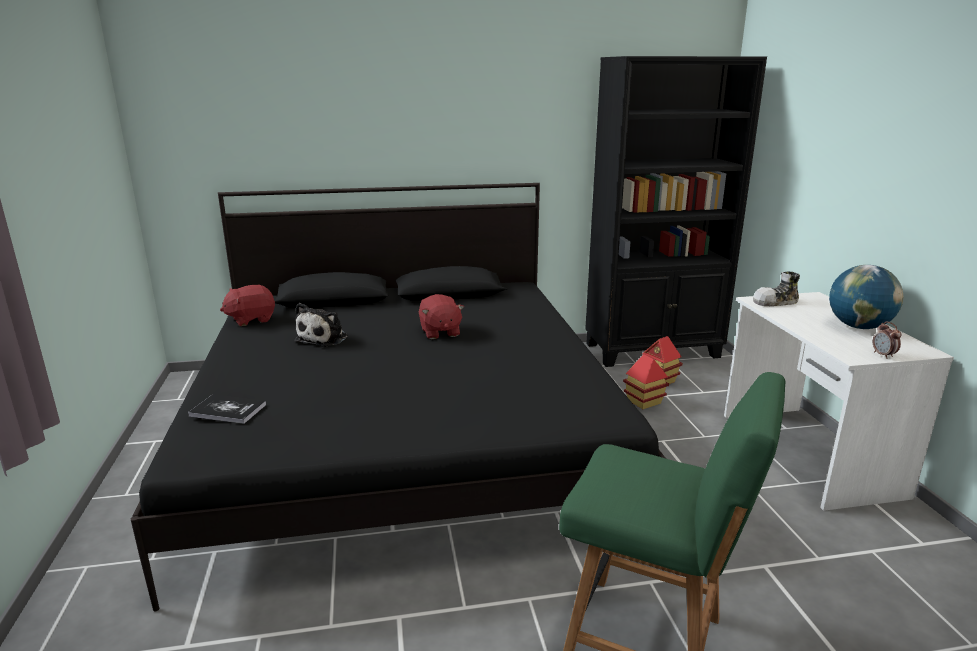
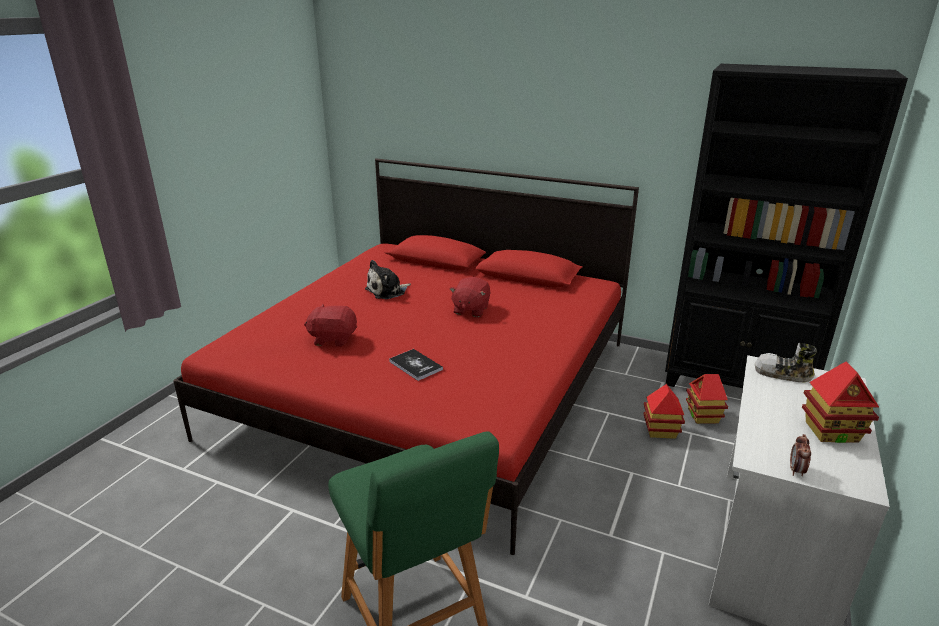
camera: 35 degrees right, 5 degrees up
black bed [131,183,665,611] -> red bed [173,158,639,555]
book [188,394,266,424] -> book moved to [389,349,443,381]
red plush toy [220,285,275,326] -> red plush toy moved to [304,304,357,347]
globe [829,265,903,329] -> toy house [802,361,879,443]

